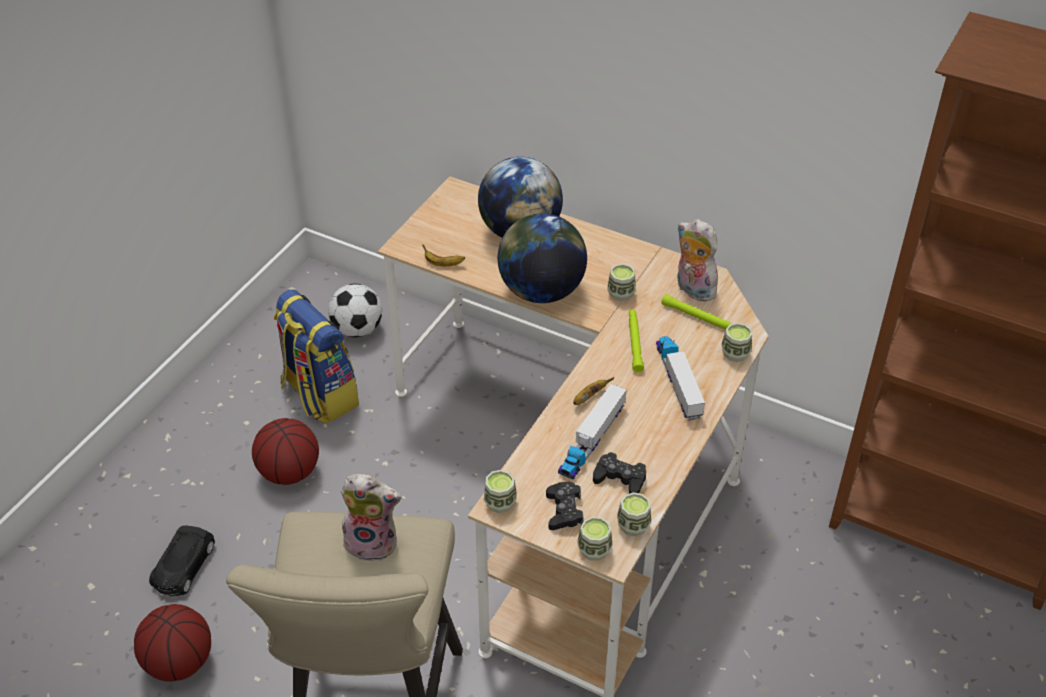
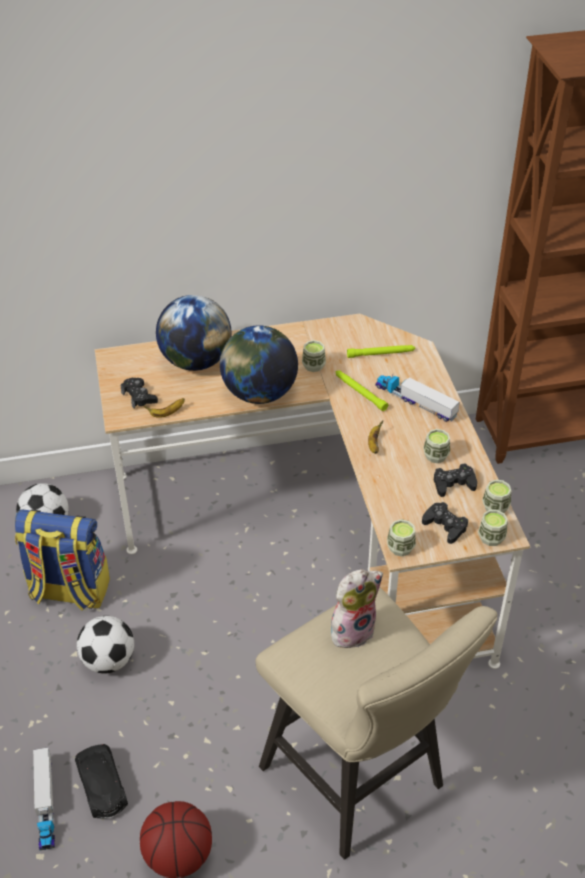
camera: 40 degrees left, 0 degrees up
basketball [252,418,319,485] -> football [77,616,134,674]
toy truck [558,384,626,480] -> toy truck moved to [33,748,55,850]
plush toy [677,219,718,302] -> none
cup [722,323,752,362] -> cup moved to [423,429,450,463]
none -> black game controller [121,378,158,409]

